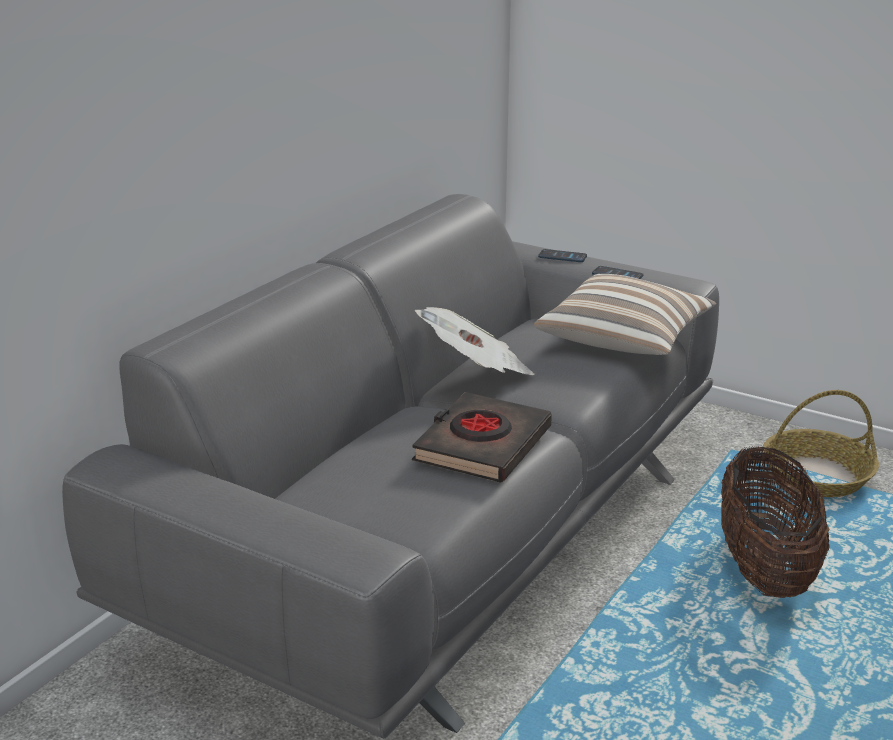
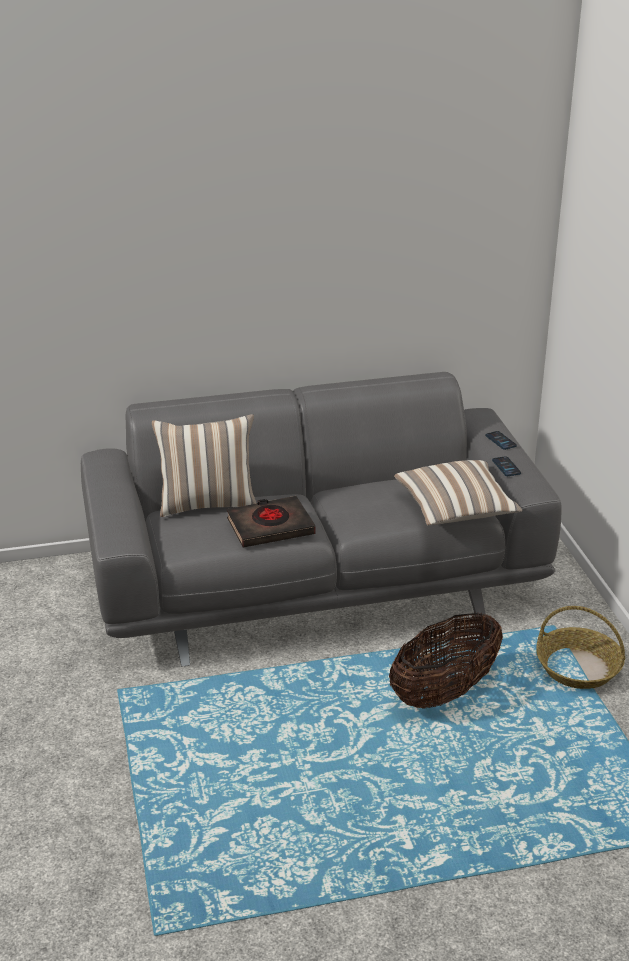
camera: 45 degrees right, 5 degrees up
newspaper [415,307,535,375] -> none
none -> pillow [152,414,256,517]

